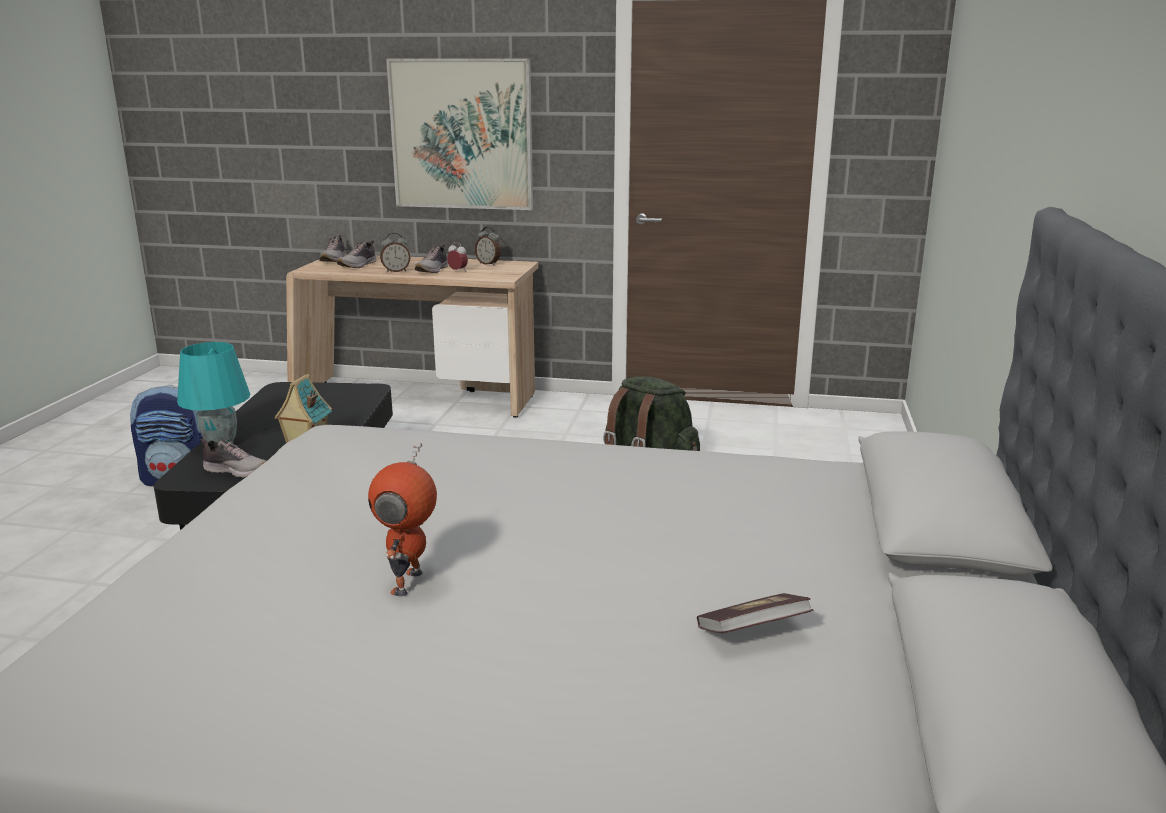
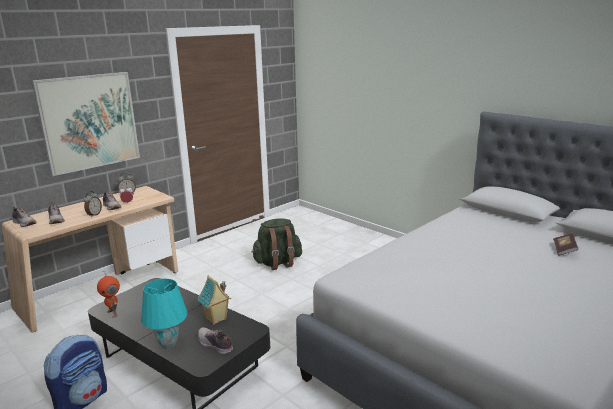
camera: 55 degrees left, 0 degrees up
shoe [200,438,266,478] -> shoe turned 105 degrees counterclockwise [198,327,233,354]
toy robot [368,443,437,596] -> toy robot moved to [97,270,120,318]

